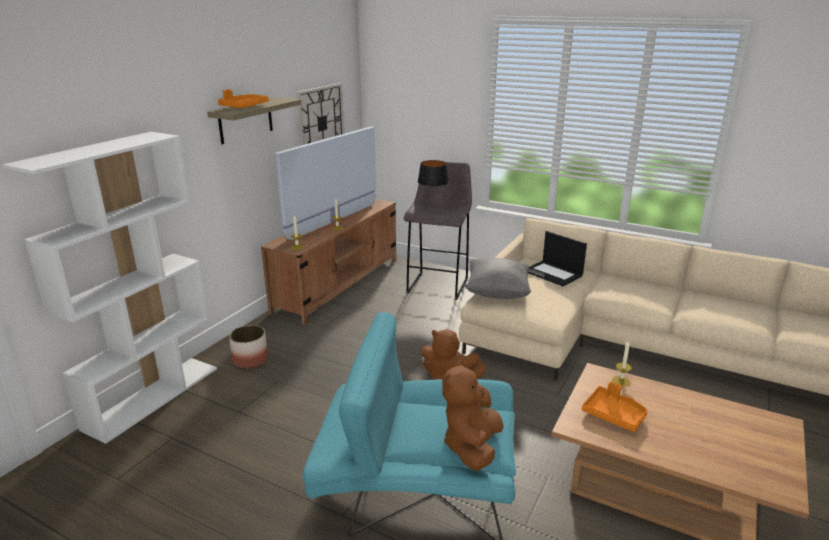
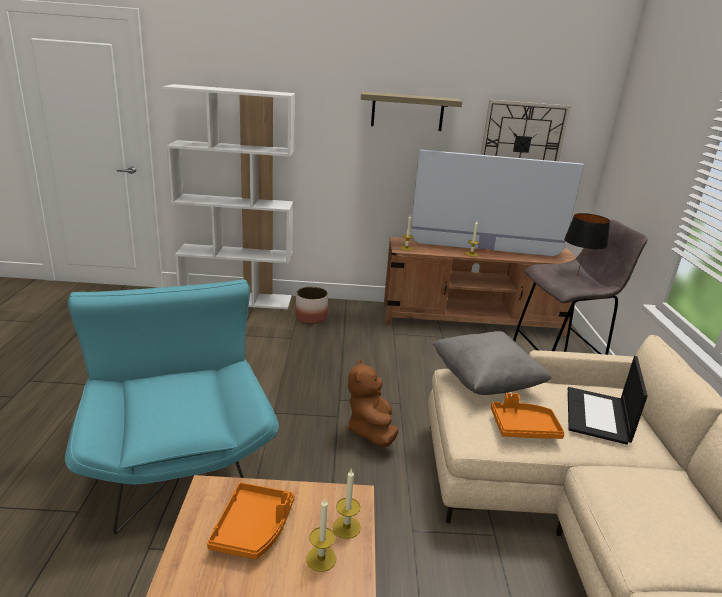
camera: 60 degrees right, 0 degrees up
orange tray [218,89,269,108] -> orange tray moved to [491,393,565,439]
brown plush toy [442,359,504,471] -> none
none -> candle [306,498,336,572]

